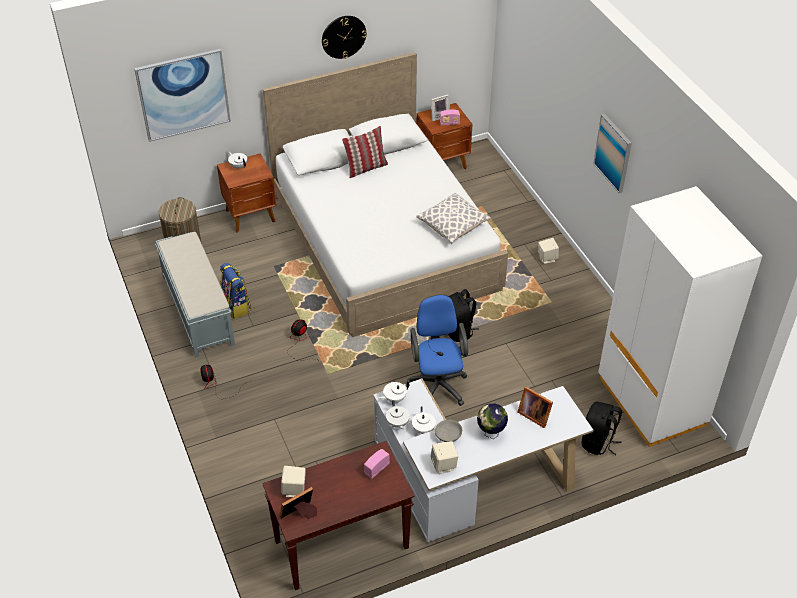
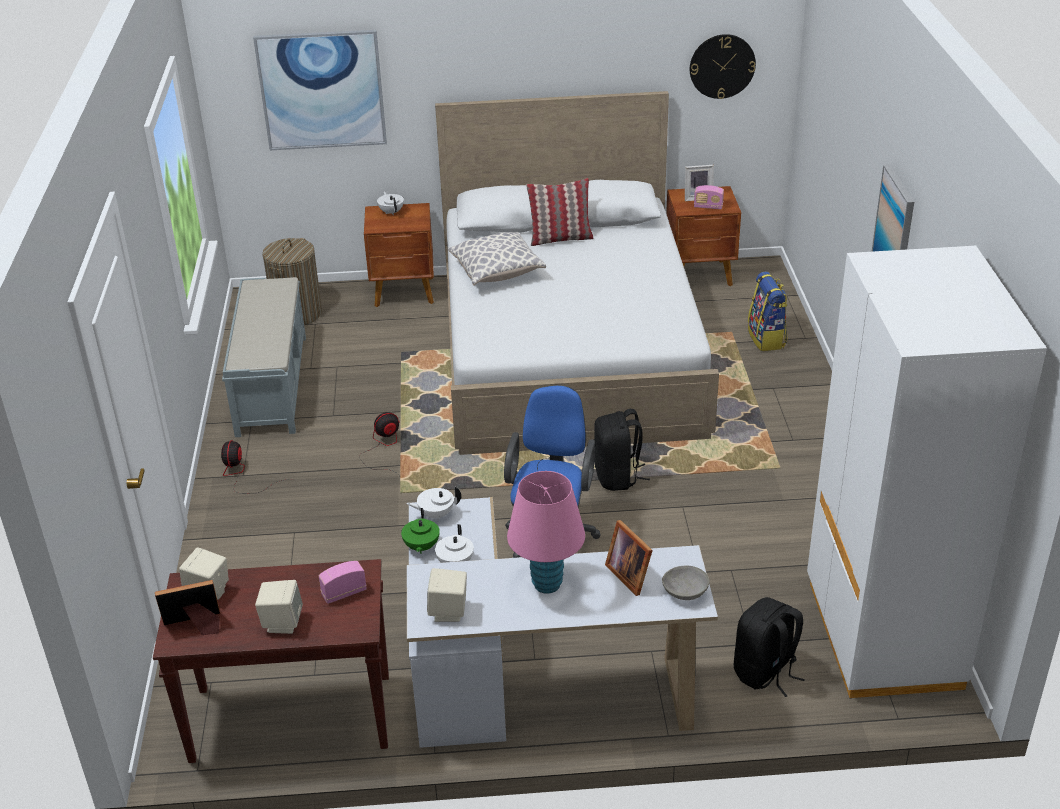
camera: 20 degrees right, 10 degrees down
backpack [220,263,251,319] -> backpack moved to [748,272,788,351]
wall clock [322,16,367,59] -> wall clock moved to [690,34,756,99]
white teapot [386,400,410,430] -> green teapot [401,508,440,554]
pillow [416,193,491,244] -> pillow moved to [448,232,546,286]
grey bowl [435,420,462,442] -> grey bowl moved to [662,566,710,600]
globe [477,404,508,439] -> pink table lamp [507,471,585,594]
beige speaker [538,238,559,264] -> beige speaker moved to [255,580,303,634]

